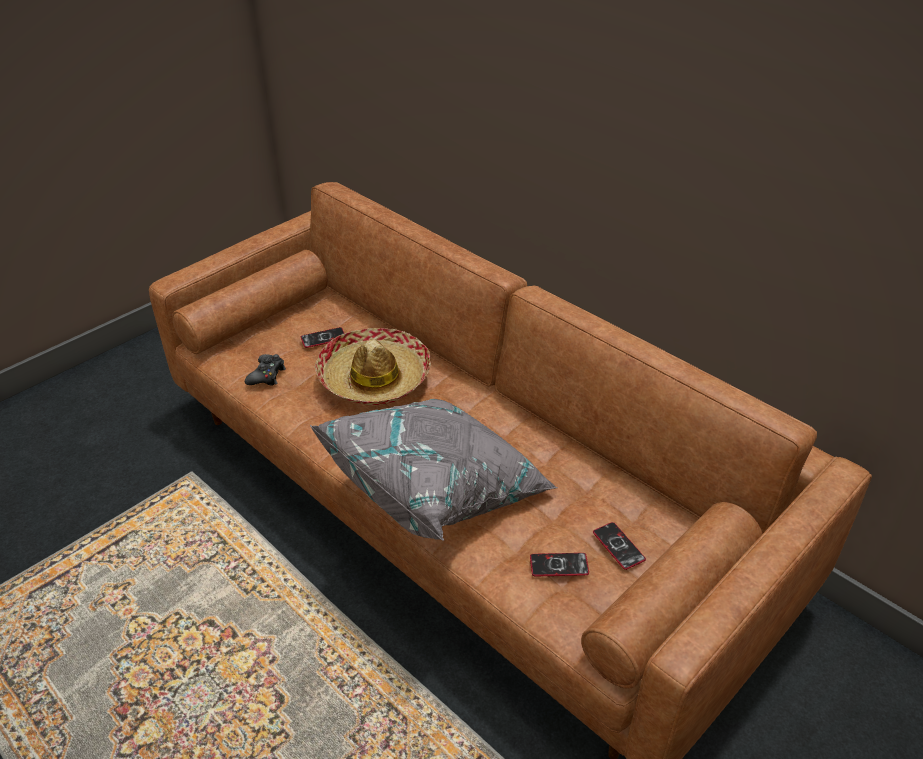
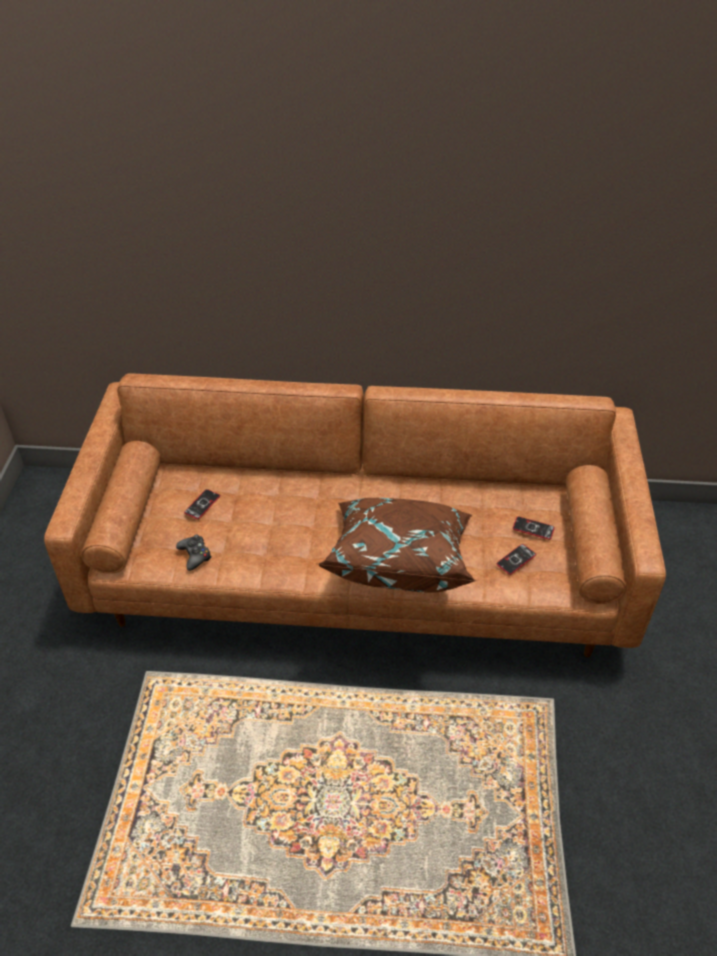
camera: 40 degrees left, 5 degrees up
grey pillow [310,399,557,541] -> brown pillow [317,498,477,592]
hat [315,328,431,405] -> none

